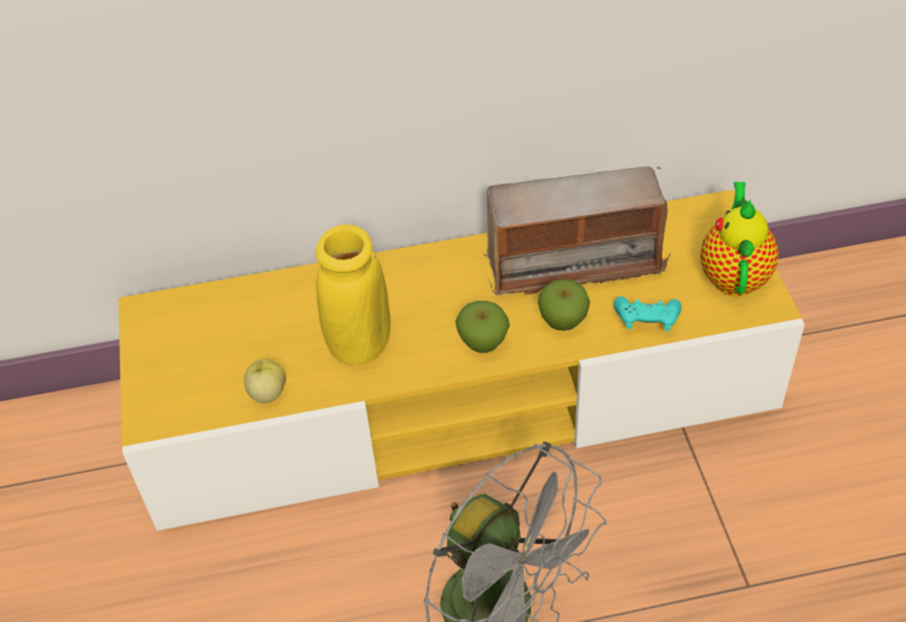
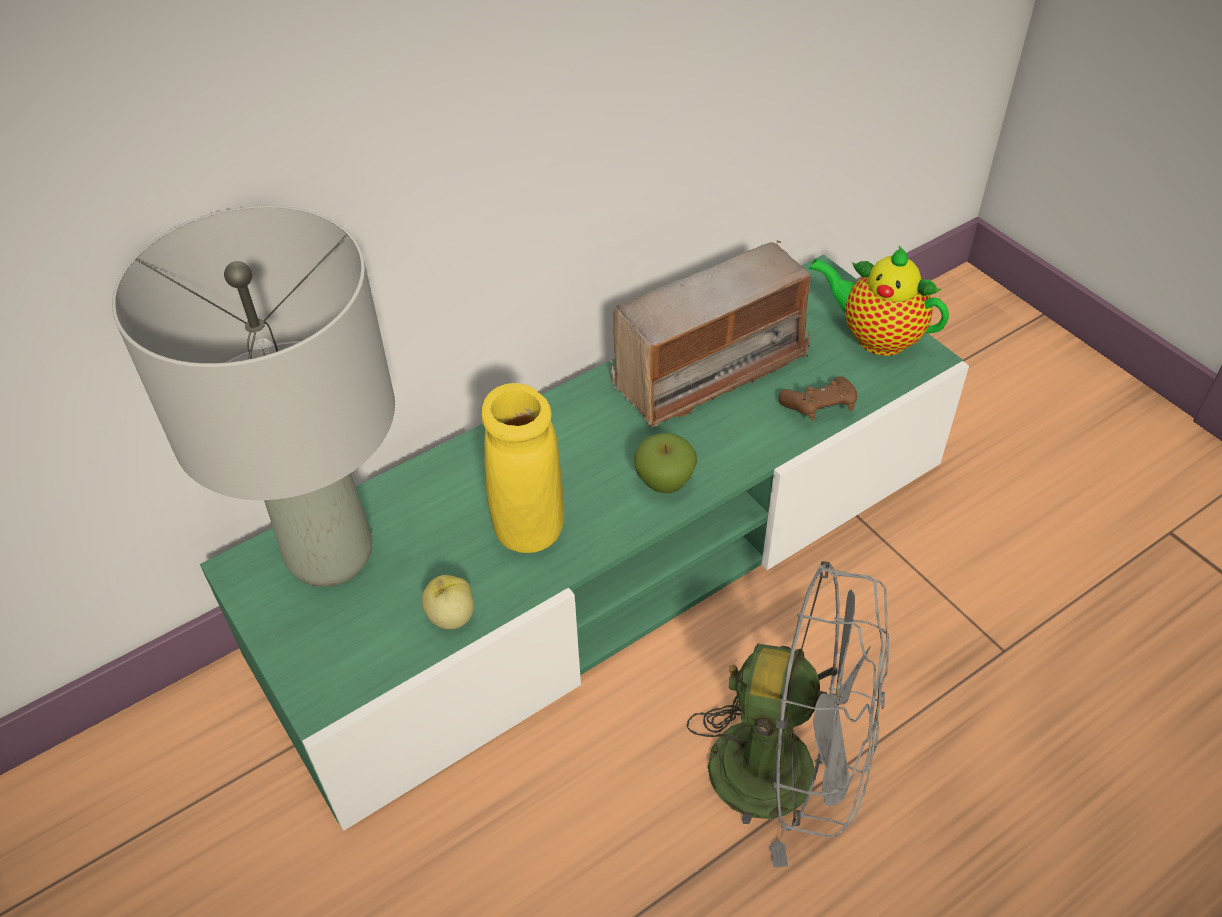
camera: 25 degrees left, 0 degrees up
yellow tv stand [119,190,805,531] -> green tv stand [200,255,969,831]
apple [538,279,590,331] -> none
turquoise game controller [614,296,682,332] -> brown game controller [778,376,857,421]
teapot [700,182,779,297] -> teapot turned 45 degrees counterclockwise [809,246,949,356]
none -> grey table lamp [112,206,395,587]

